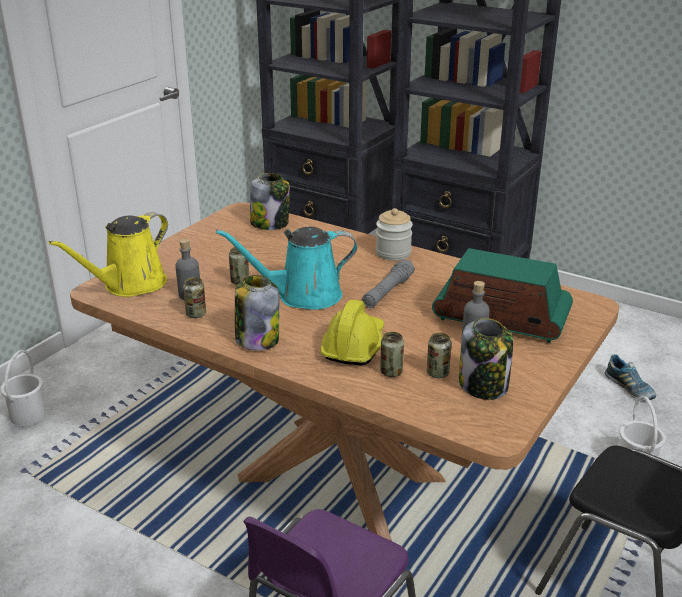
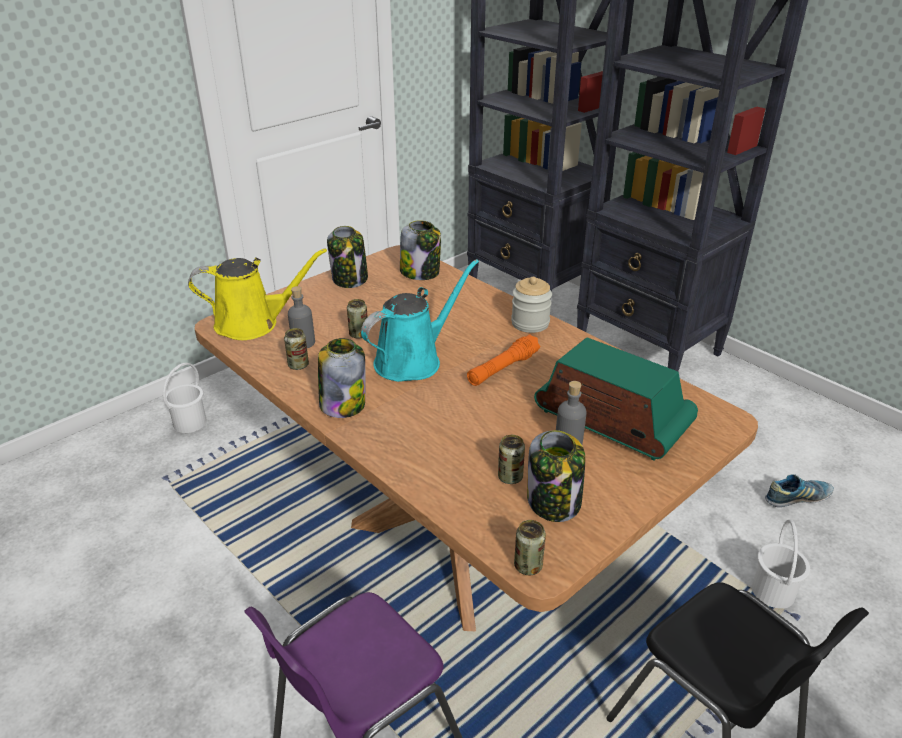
camera: 15 degrees right, 5 degrees up
yellow watering can [48,212,168,297] -> yellow watering can turned 150 degrees counterclockwise [188,248,327,340]
turquoise watering can [216,227,357,310] -> turquoise watering can turned 135 degrees clockwise [361,259,479,382]
yellow hard hat [321,300,384,365] -> none
grey flashlight [362,259,415,308] -> orange flashlight [467,334,540,386]
can [380,332,404,377] -> can moved to [514,520,546,575]
shoe [605,354,656,401] -> shoe turned 90 degrees counterclockwise [765,474,834,507]
none -> jar [327,226,368,288]

